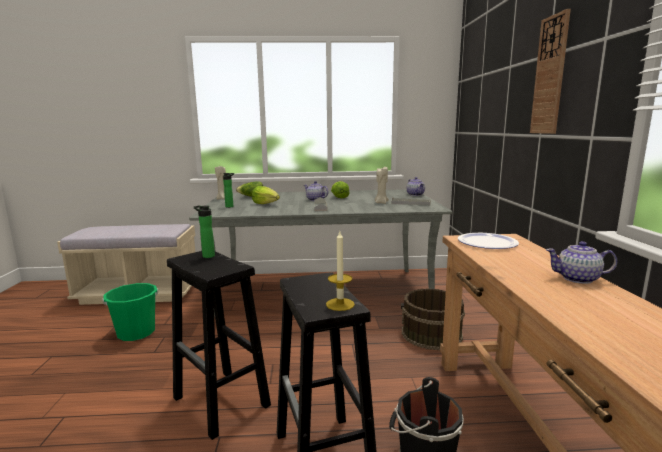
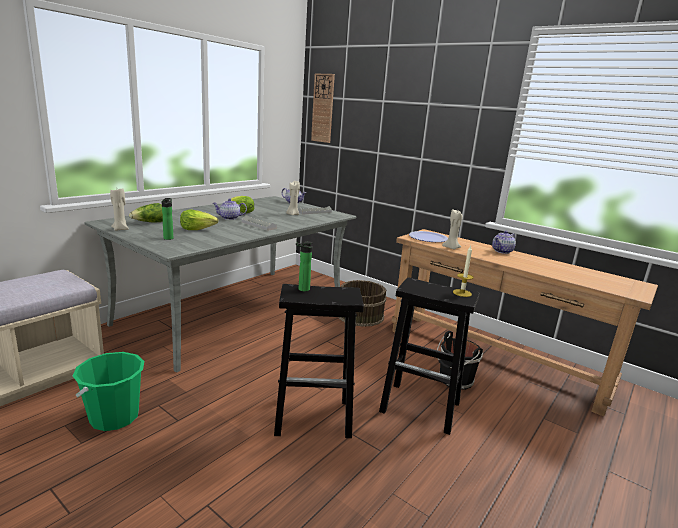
camera: 50 degrees left, 5 degrees up
wall clock [530,9,571,134] -> wall clock moved to [311,74,335,143]
none -> beige candle [442,209,463,249]

